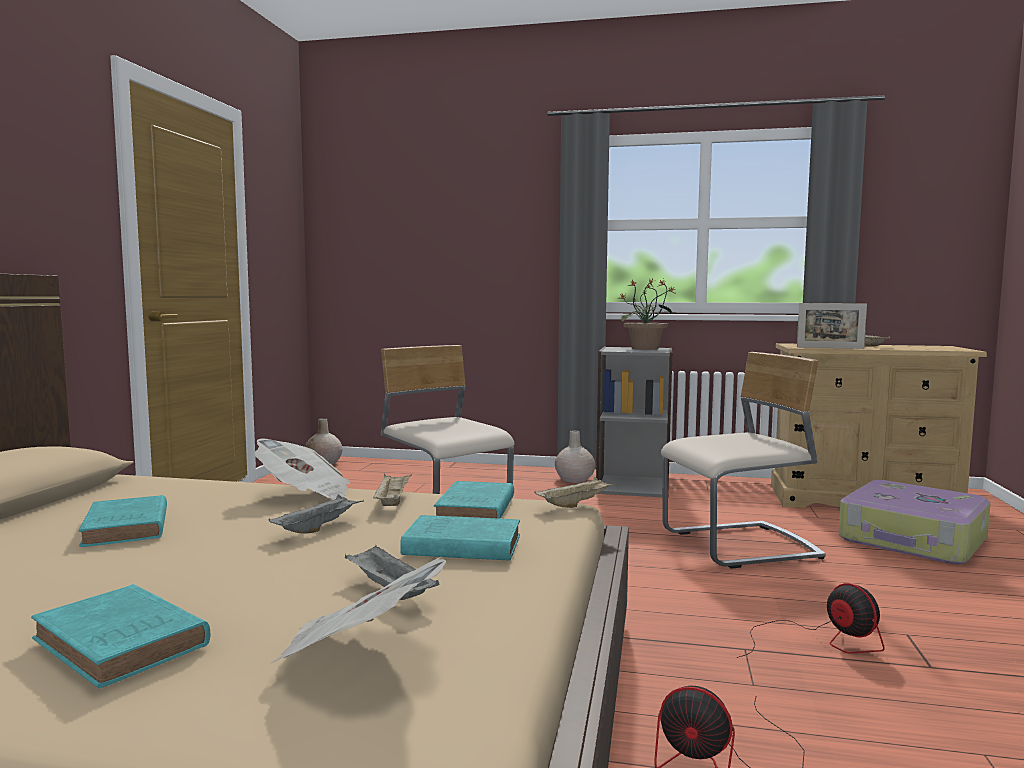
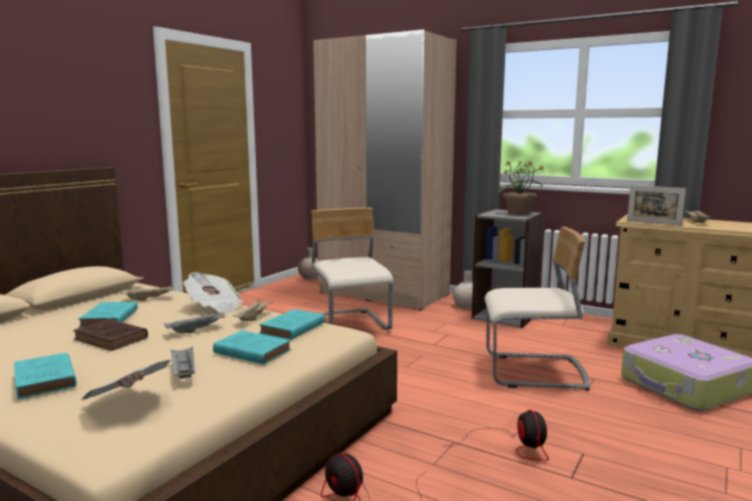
camera: 20 degrees right, 5 degrees up
beige tray [534,477,618,508] -> beige tray moved to [121,285,173,300]
none -> brown book [73,319,148,351]
none -> beige wardrobe [313,29,457,311]

